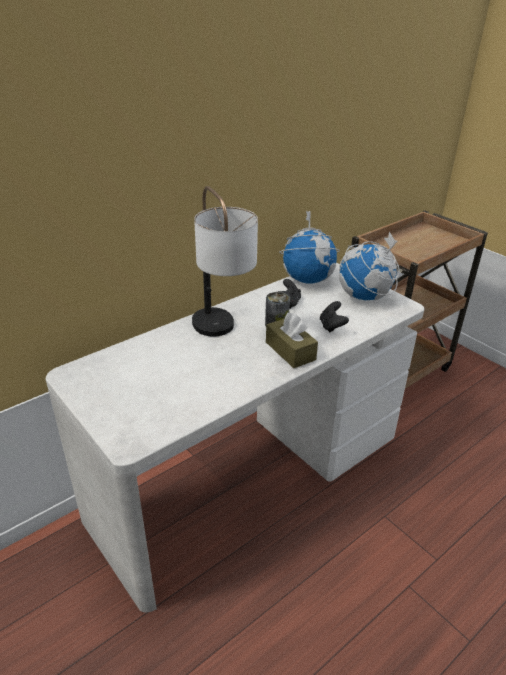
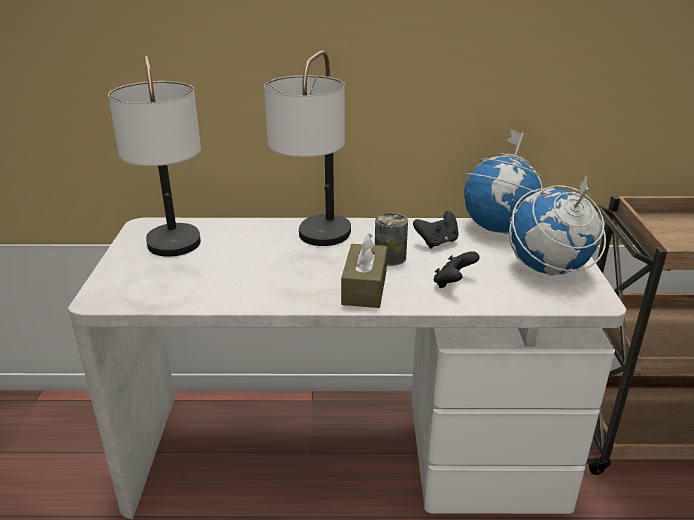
camera: 40 degrees right, 5 degrees down
none -> table lamp [108,55,201,257]

